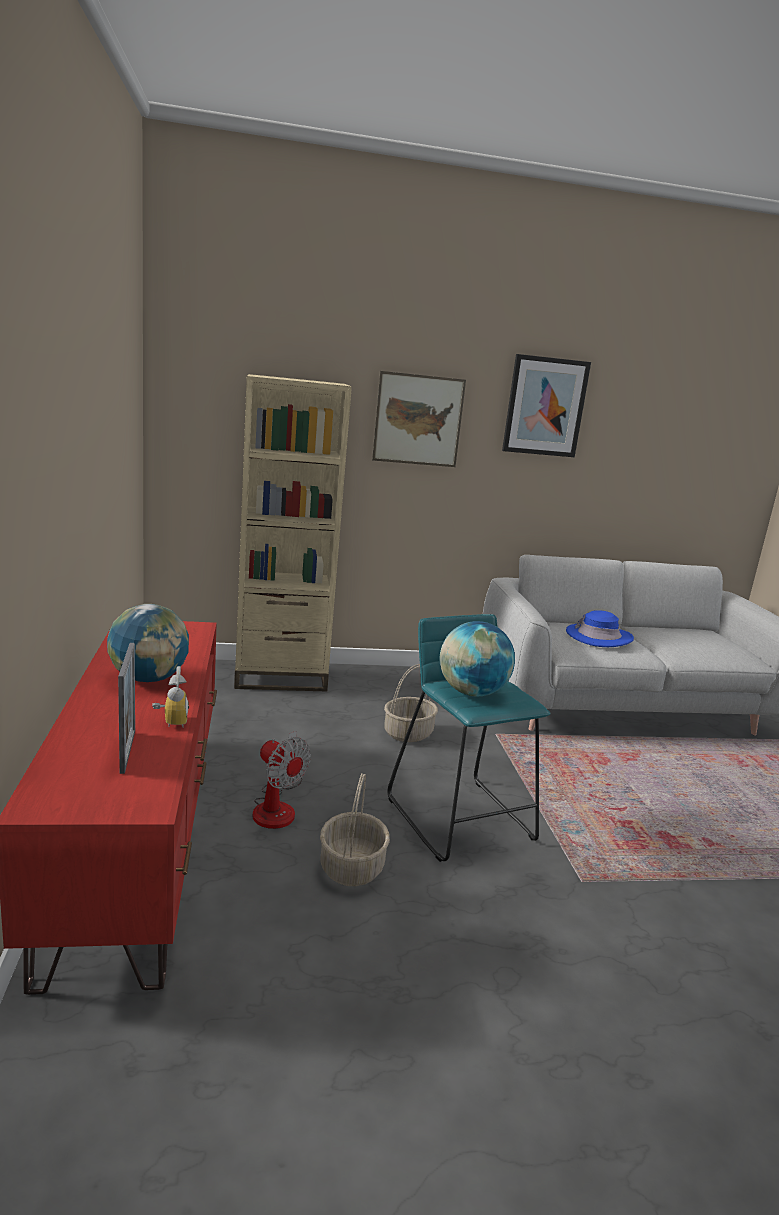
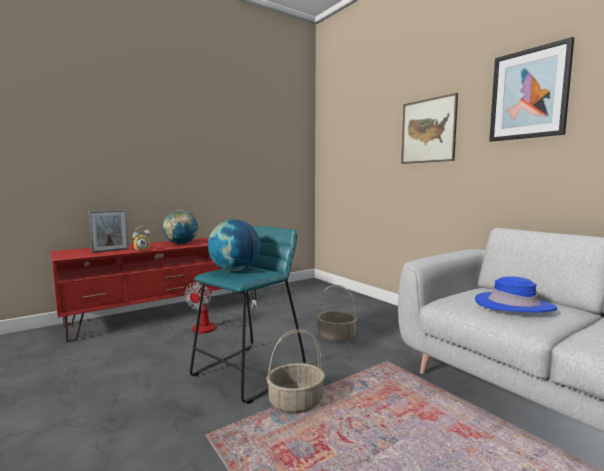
camera: 65 degrees right, 10 degrees down
beige bookcase [234,374,352,692] -> none
basket [320,773,390,886] -> basket moved to [266,329,325,414]

